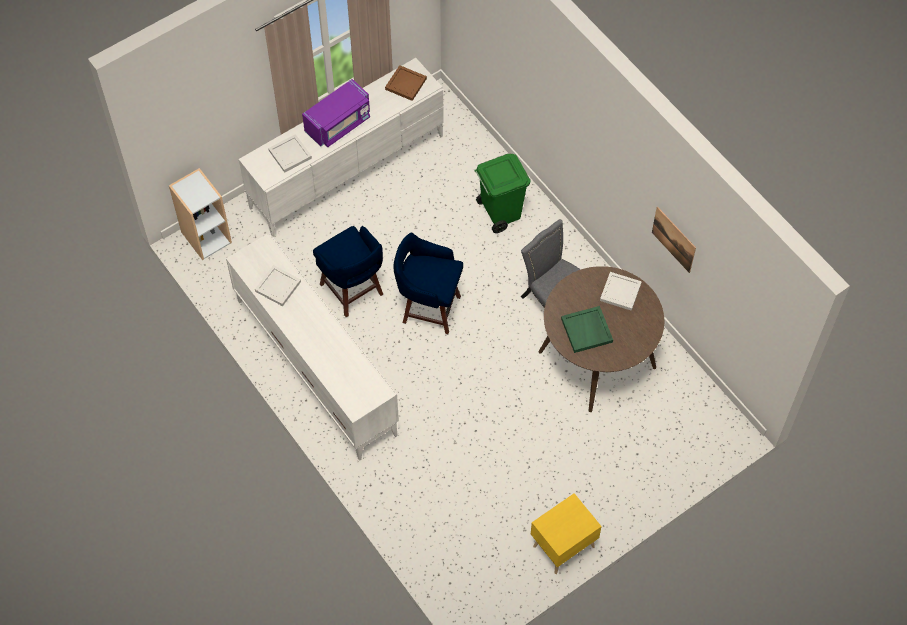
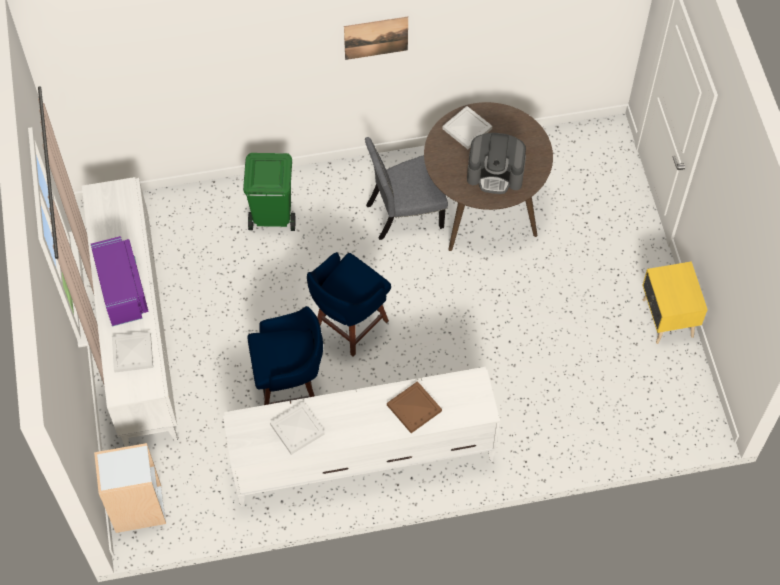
camera: 65 degrees left, 0 degrees up
brown tray [385,65,427,101] -> brown tray moved to [387,381,442,433]
green tray [561,306,613,353] -> coffee machine [467,133,526,194]
picture [652,207,696,273] -> picture moved to [344,17,408,60]

